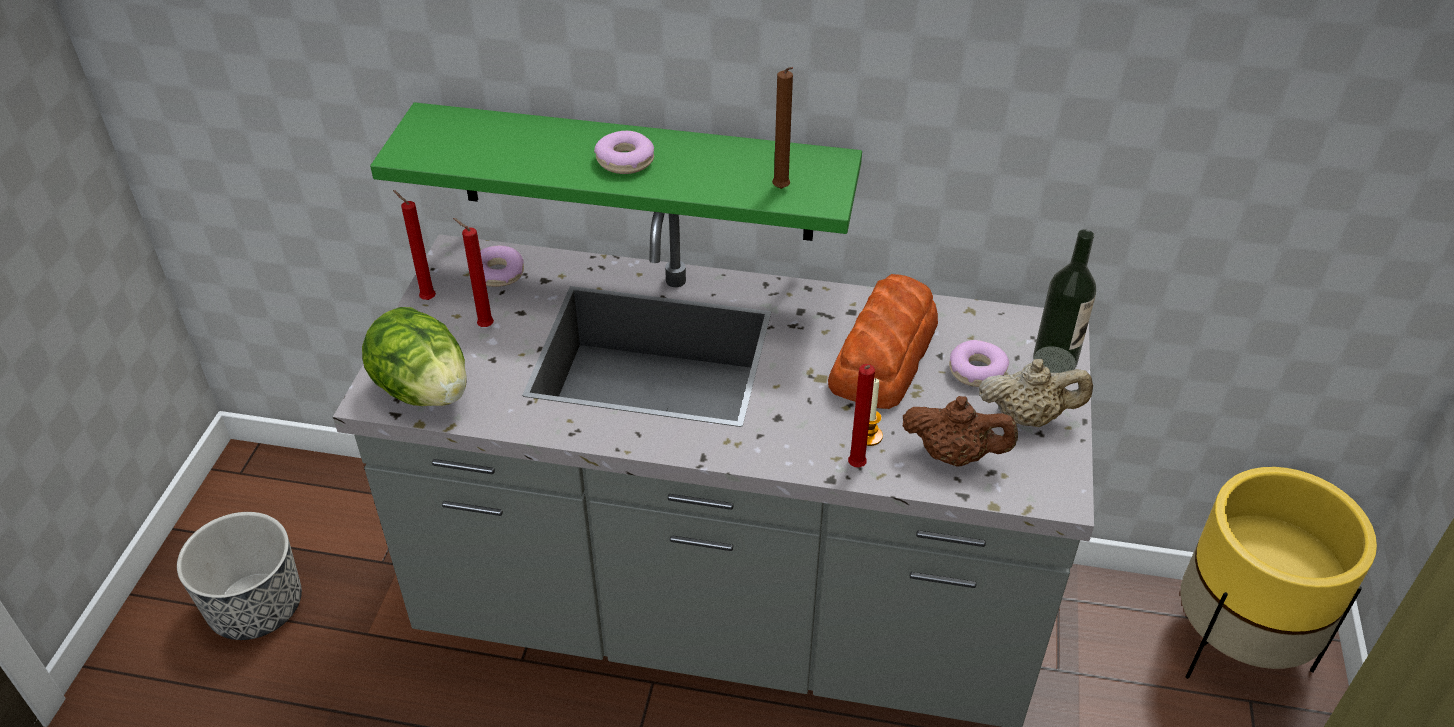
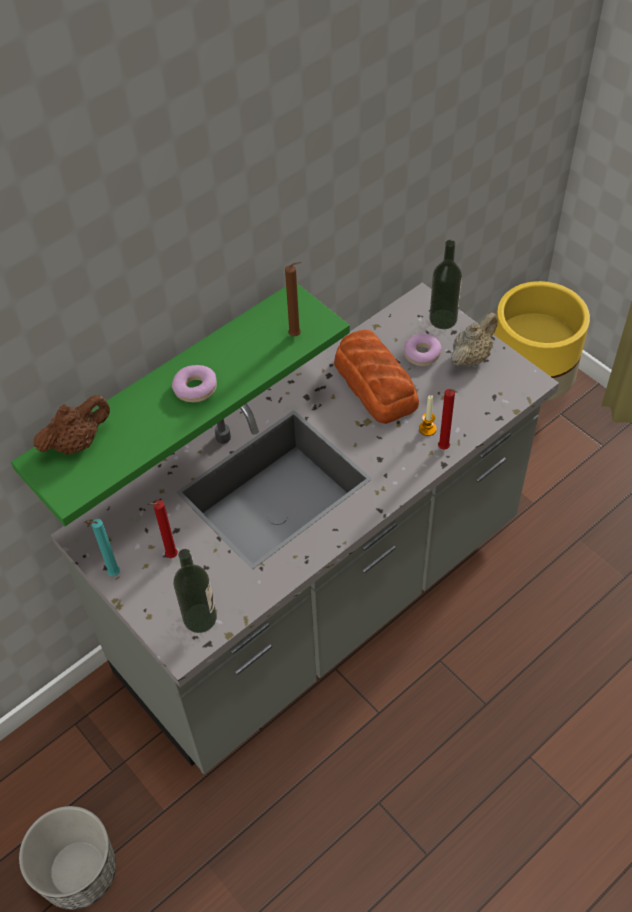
camera: 50 degrees left, 10 degrees up
lettuce [362,307,466,406] -> bottle [173,549,217,633]
red candle [393,190,436,300] -> turquoise candle [84,519,120,576]
donut [480,245,524,287] -> none
brown teapot [903,396,1018,467] -> brown teapot moved to [34,395,110,455]

